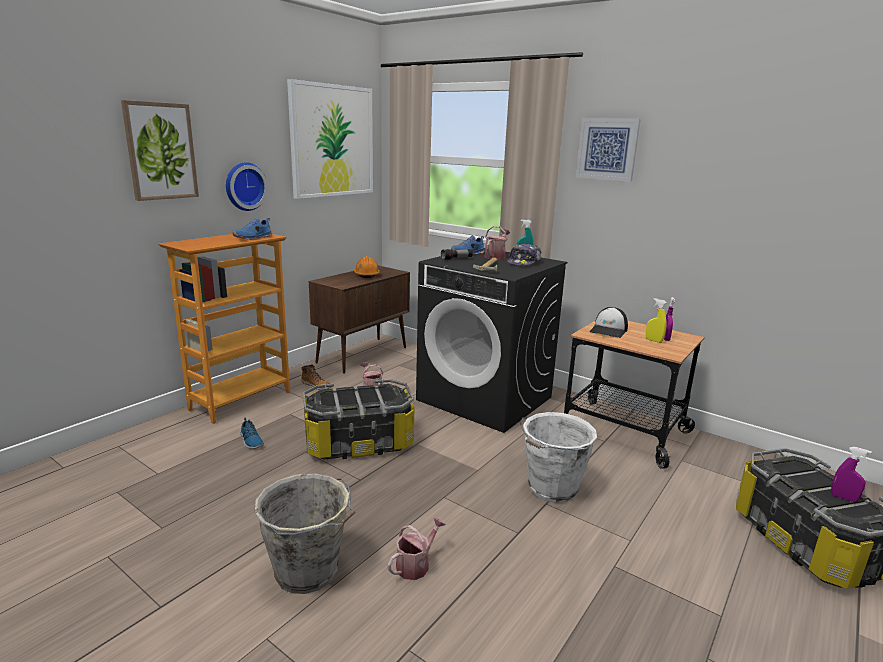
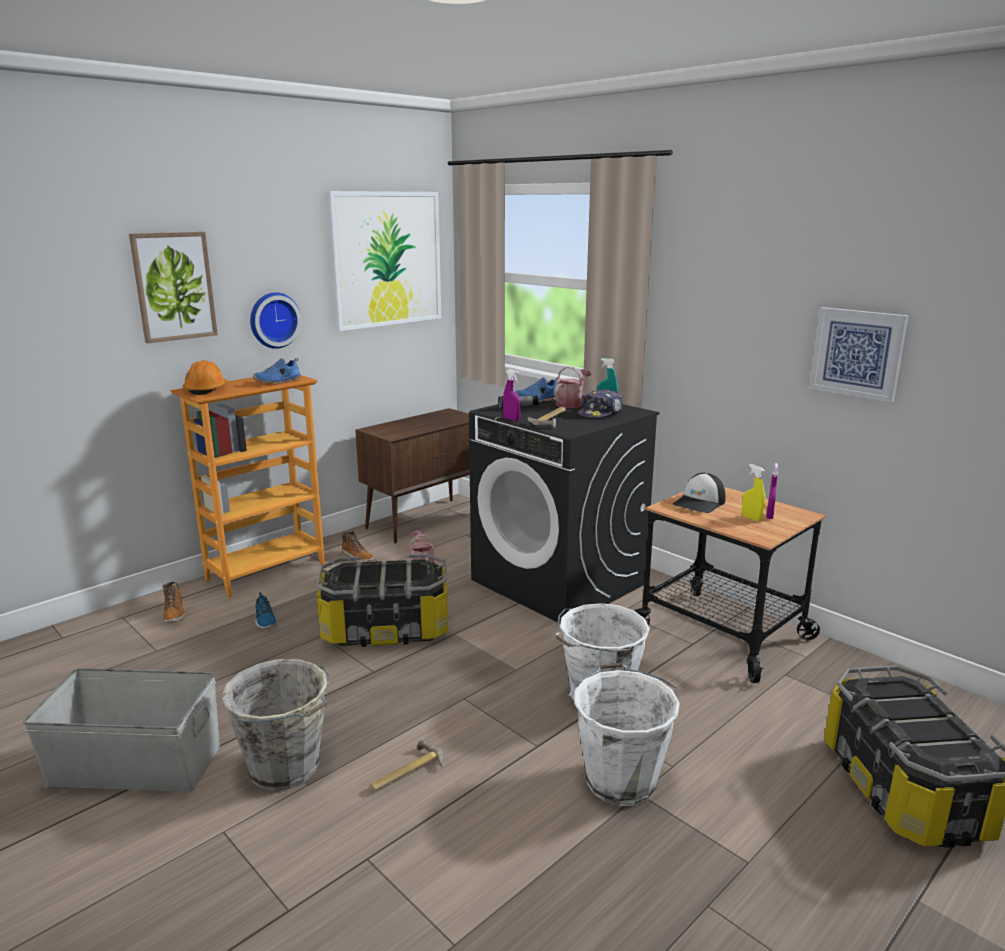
camera: 10 degrees right, 0 degrees up
orange hard hat [354,256,380,278] -> orange hard hat moved to [183,360,227,395]
watering can [388,517,446,580] -> hammer [369,738,443,791]
picture [576,118,641,182] -> picture moved to [809,307,909,402]
purple spray bottle [831,447,872,502] -> purple spray bottle moved to [503,369,521,421]
none -> grey storage box [23,668,220,792]
none -> boot [163,582,186,623]
none -> white bucket [569,663,680,806]

